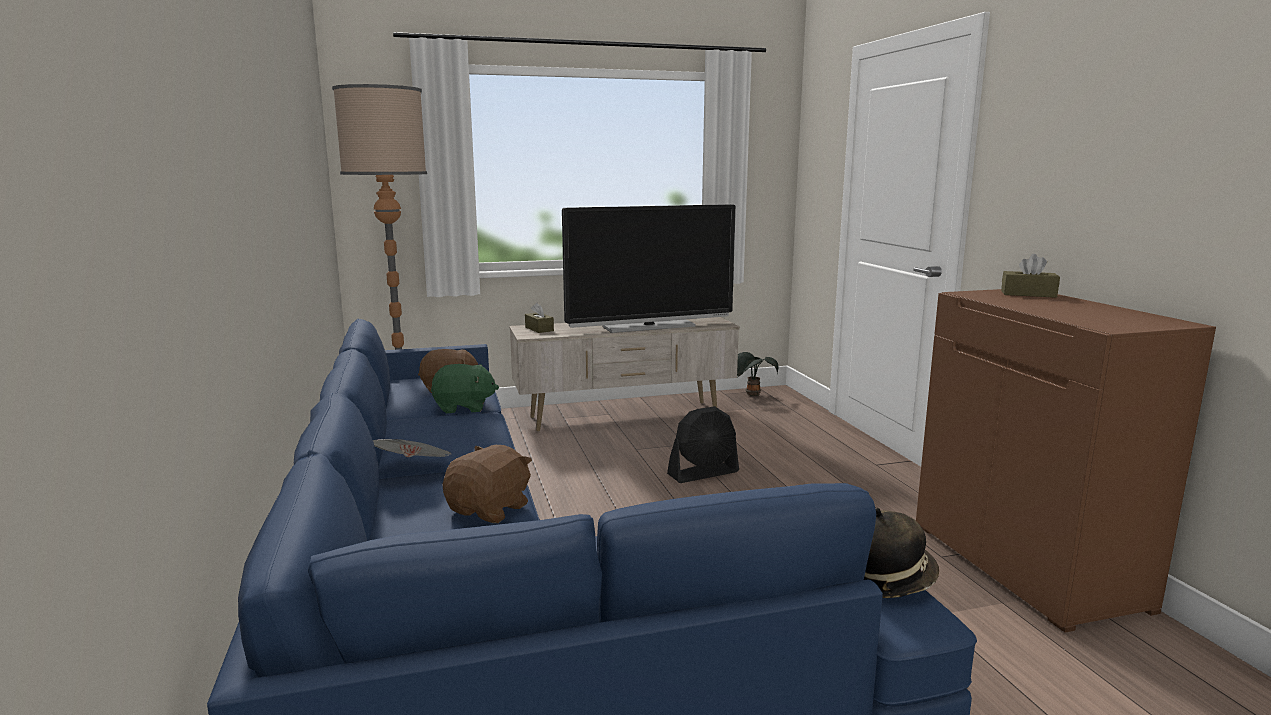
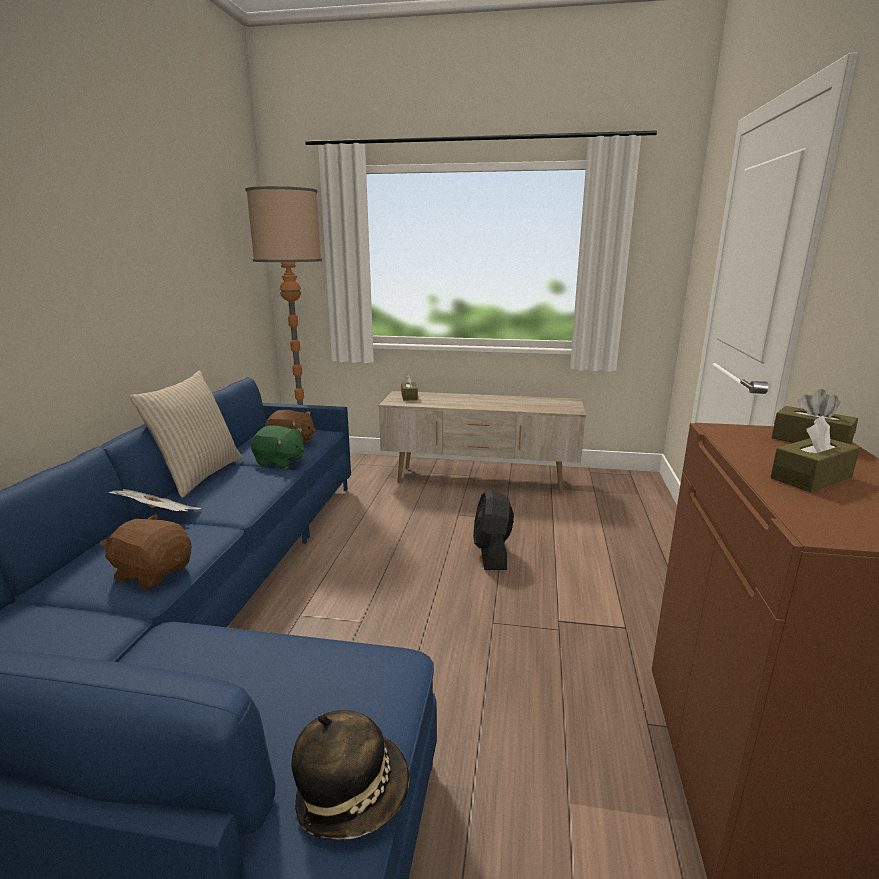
camera: 25 degrees right, 5 degrees up
brown plush toy [442,445,532,523] -> brown plush toy turned 120 degrees counterclockwise [100,514,192,590]
television [562,204,736,333] -> none
black fan [667,406,739,483] -> black fan turned 90 degrees clockwise [473,490,514,570]
potted plant [737,352,778,396] -> none
none -> beige pillow [129,371,242,498]
none -> brown tissue box [770,416,860,492]

